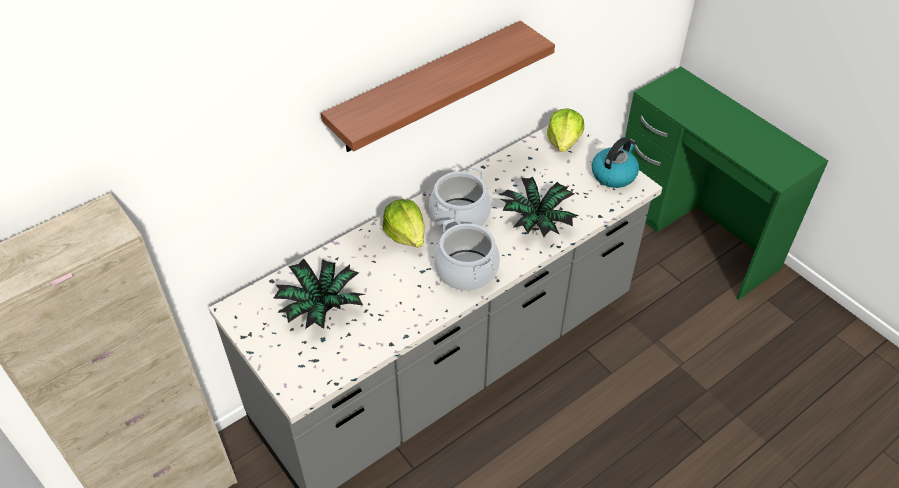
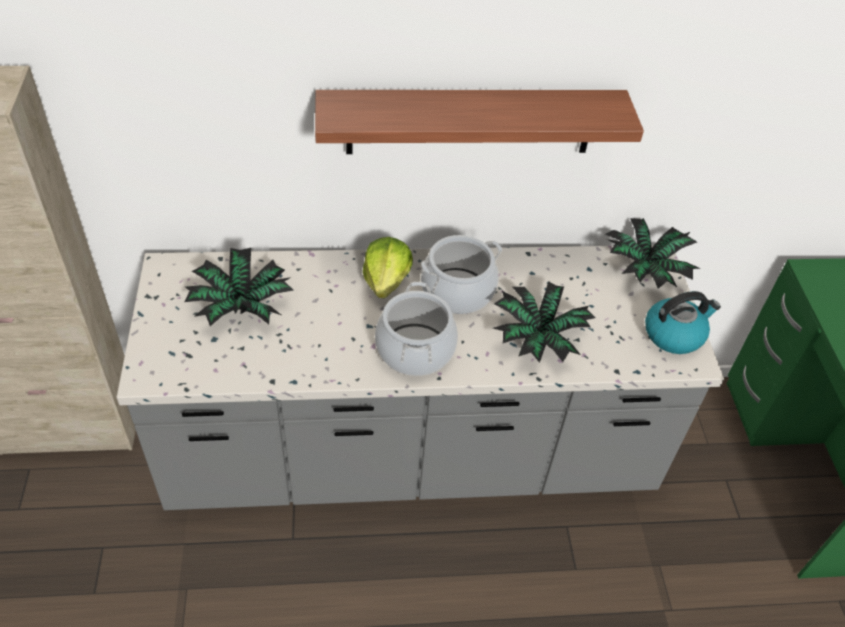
camera: 30 degrees right, 0 degrees up
lettuce [547,108,584,152] -> potted plant [605,218,701,289]

